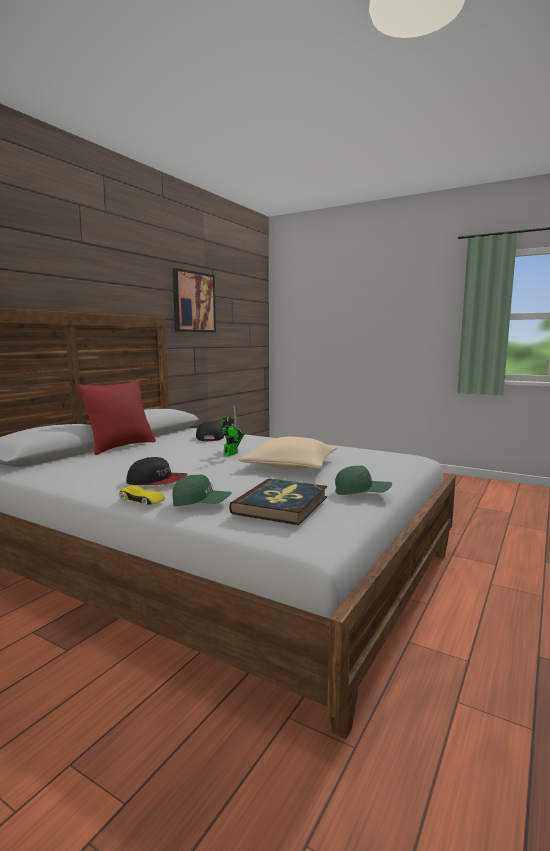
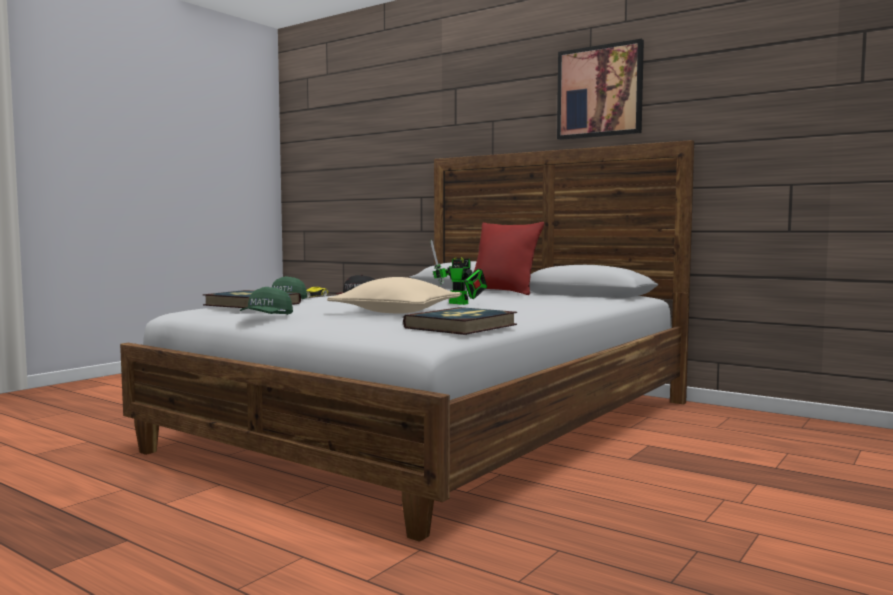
camera: 95 degrees right, 5 degrees down
picture [173,268,216,332] -> picture moved to [557,39,644,140]
cap [196,421,224,441] -> none
none -> book [403,307,517,335]

